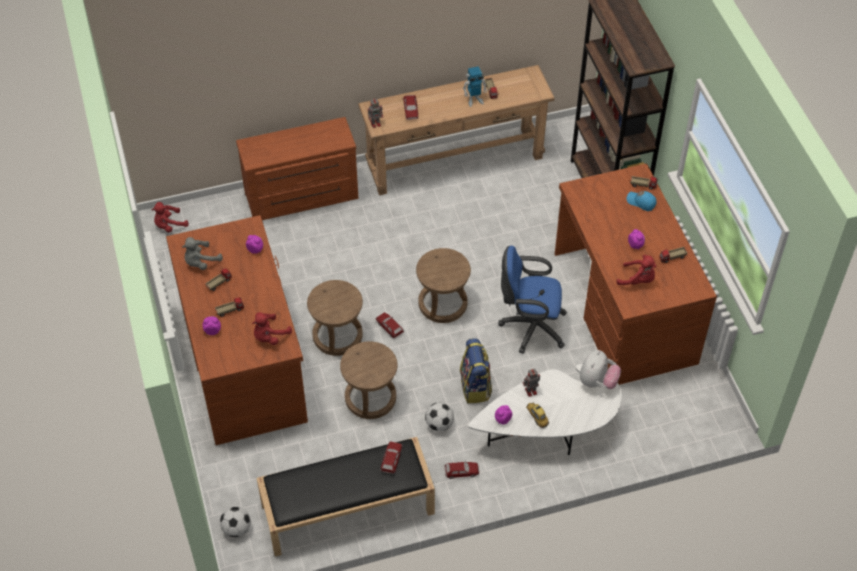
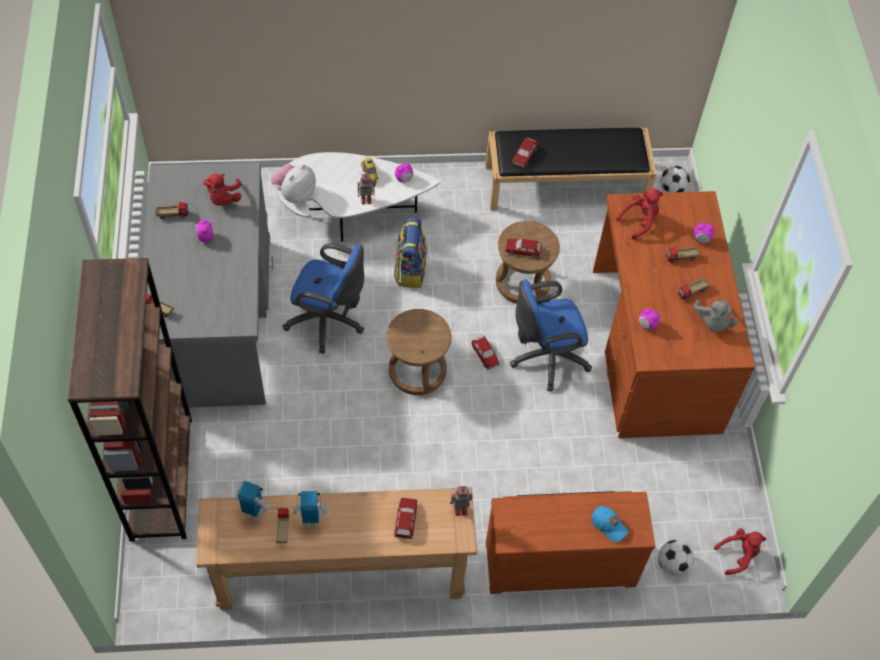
camera: 170 degrees left, 5 degrees up
grey plush toy [182,237,223,270] -> grey plush toy turned 120 degrees clockwise [694,300,738,332]
brown stool [307,280,363,356] -> blue office chair [510,279,592,391]
football [425,402,454,431] -> football moved to [658,540,694,576]
toy car [445,462,479,479] -> toy car moved to [504,238,542,258]
brown desk [555,163,717,385] -> grey desk [143,163,273,408]
red plush toy [617,255,656,285] -> red plush toy turned 120 degrees counterclockwise [204,173,242,206]
blue cap [627,191,657,211] -> blue cap moved to [592,506,628,542]
none -> toy robot [235,481,271,520]

